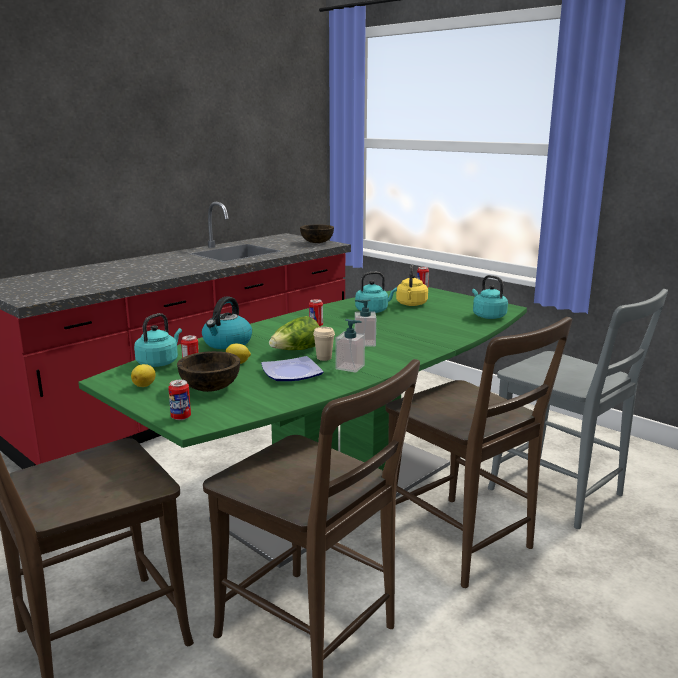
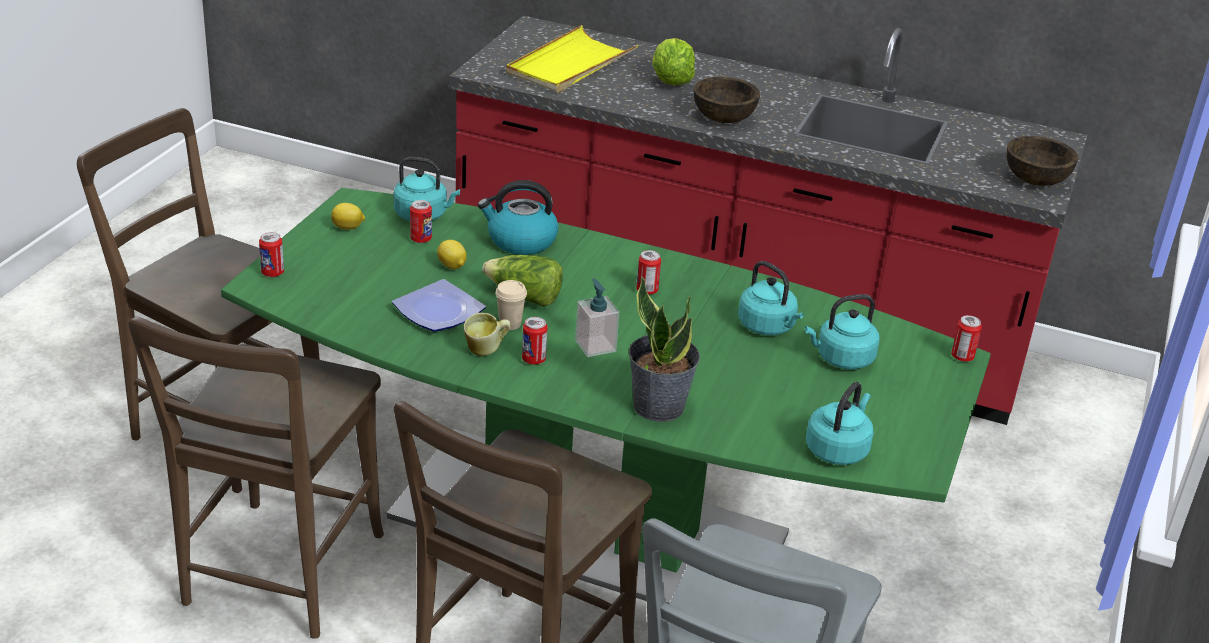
camera: 65 degrees right, 15 degrees up
brown bowl [177,351,240,392] -> brown bowl moved to [694,77,760,123]
soap dispenser [336,319,365,373] -> mug [464,313,511,356]
yellow kettle [396,265,428,306] -> turquoise kettle [805,294,880,369]
none -> yellow tray [506,25,638,93]
none -> can [522,317,548,365]
none -> potted plant [628,276,700,422]
none -> lettuce [652,38,695,85]

